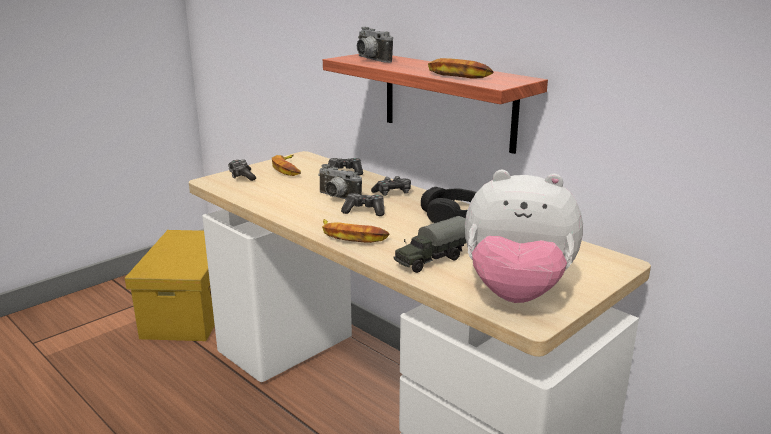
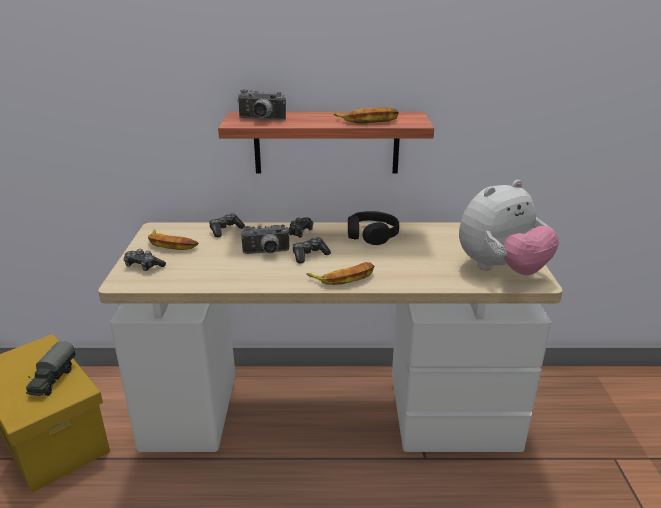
camera: 45 degrees left, 5 degrees up
toy truck [394,216,466,273] -> toy truck moved to [26,341,76,396]

